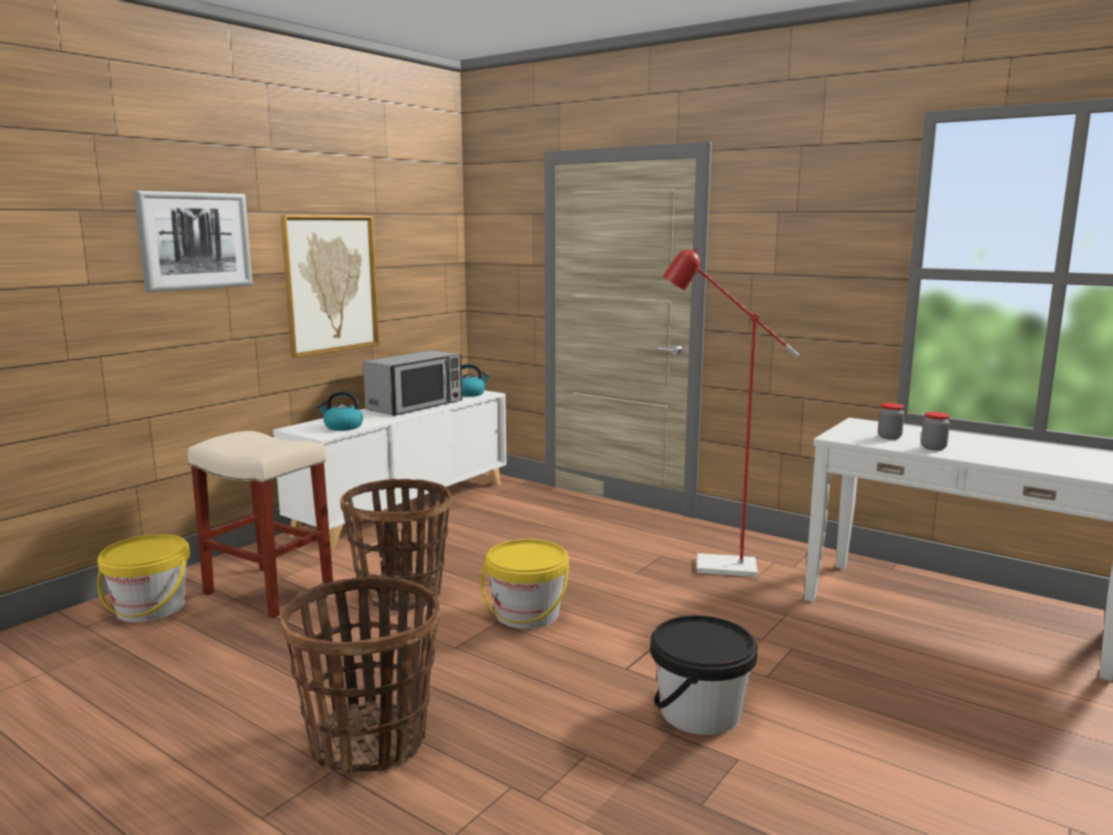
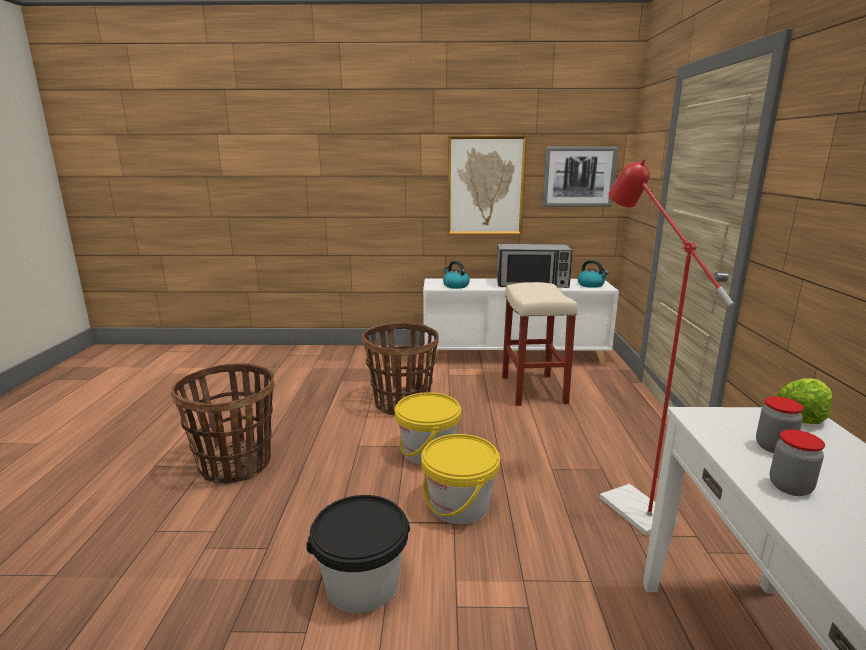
camera: 55 degrees right, 5 degrees up
yellow bucket [97,534,190,622] -> yellow bucket moved to [421,434,500,524]
picture [134,191,253,292] -> picture moved to [542,147,618,207]
beige stool [188,431,333,618] -> beige stool moved to [502,282,578,406]
none -> lettuce [776,378,833,424]

